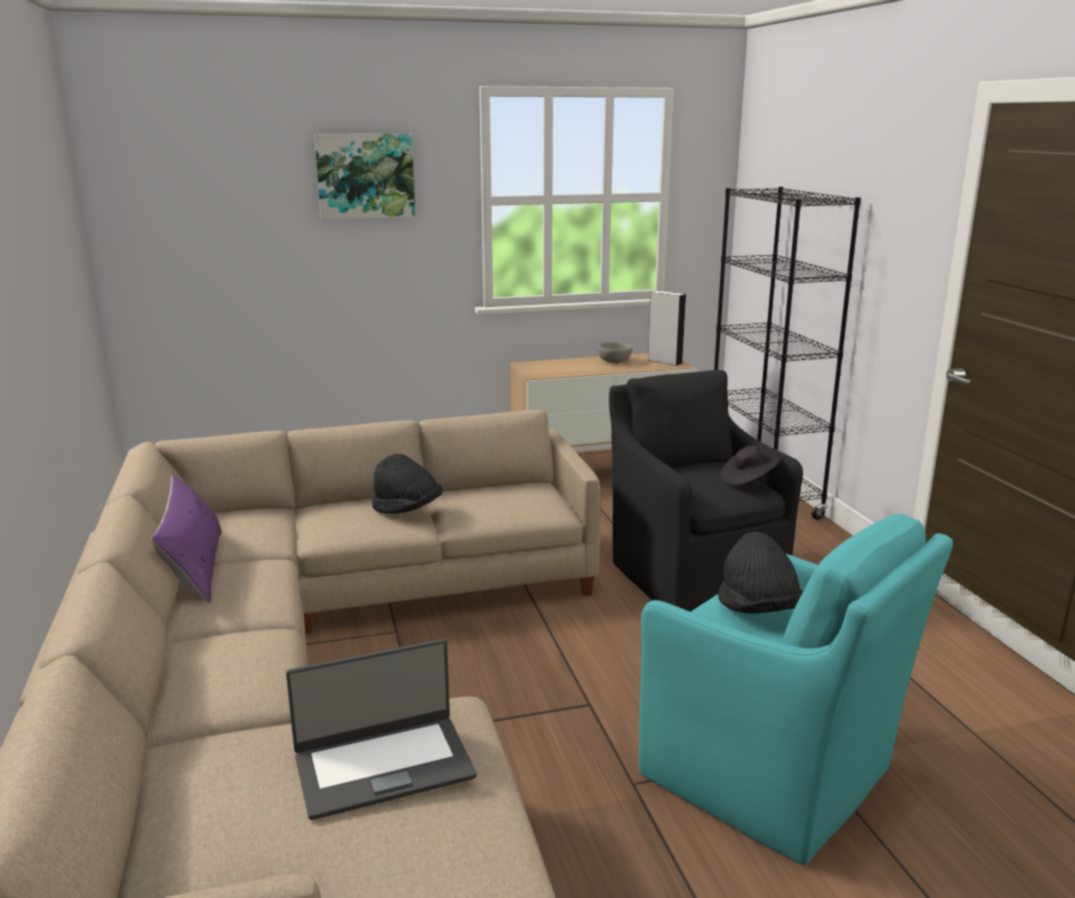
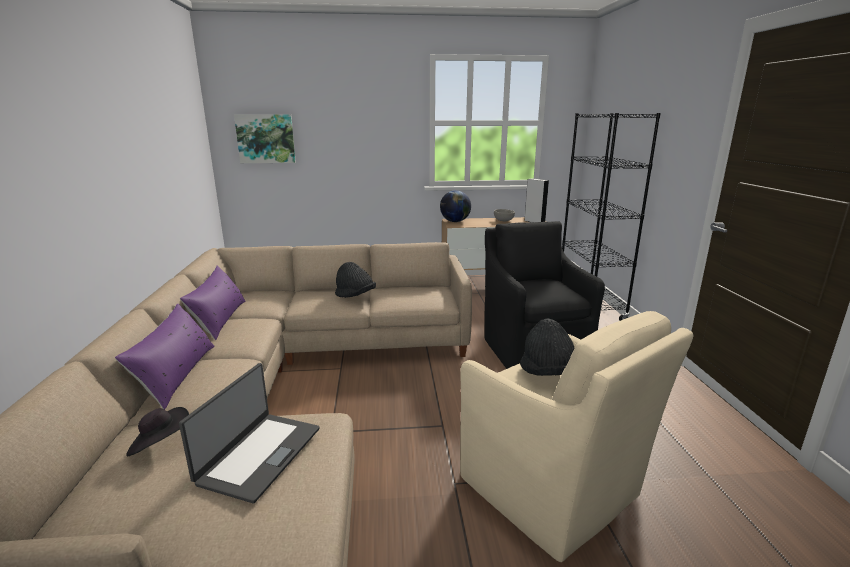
camera: 10 degrees right, 0 degrees up
laptop [286,639,477,820] -> laptop turned 60 degrees counterclockwise [179,363,320,503]
picture [314,134,415,220] -> picture moved to [234,115,296,163]
turquoise armchair [639,514,953,865] -> beige armchair [460,311,693,562]
black hat [720,446,781,485] -> black hat moved to [126,407,189,456]
none -> purple pillow [115,303,214,410]
none -> globe [440,190,471,222]

